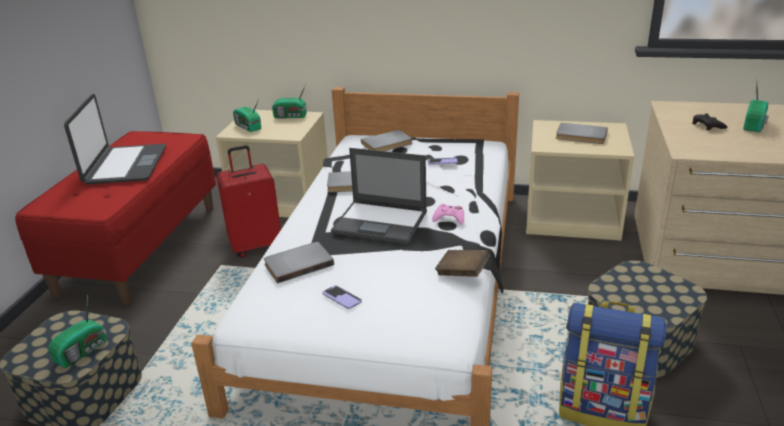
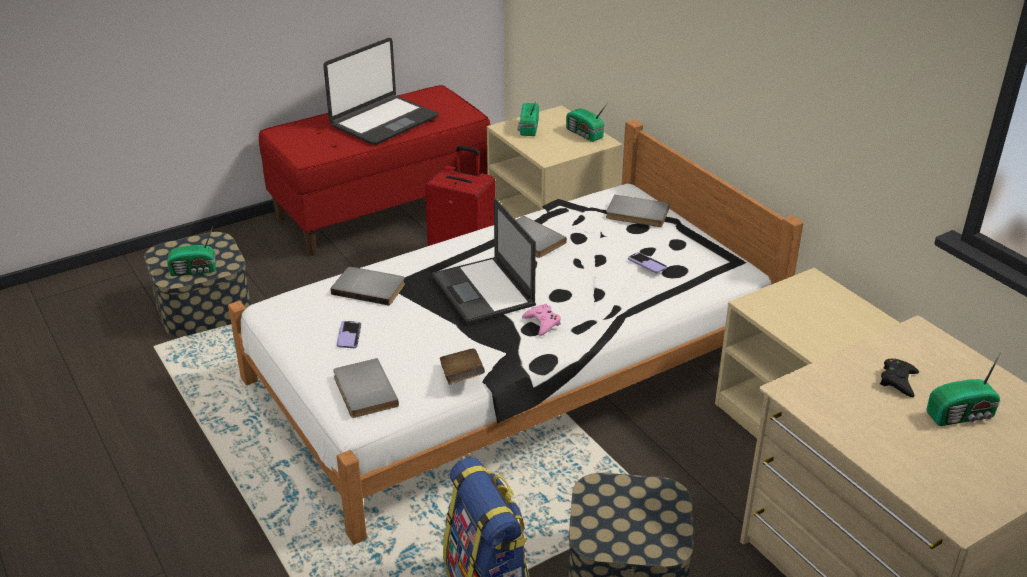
camera: 45 degrees right, 5 degrees up
grey book [556,123,608,144] -> grey book moved to [333,358,399,418]

